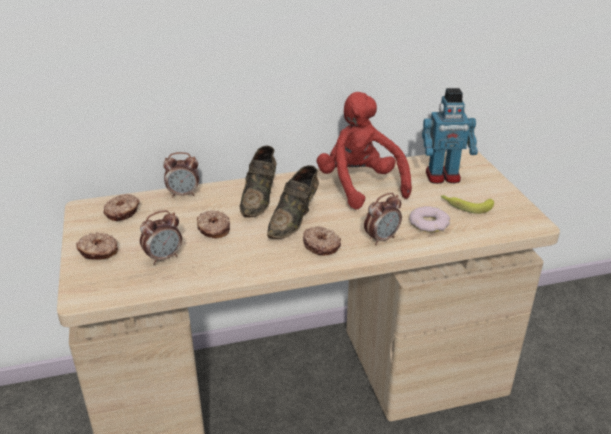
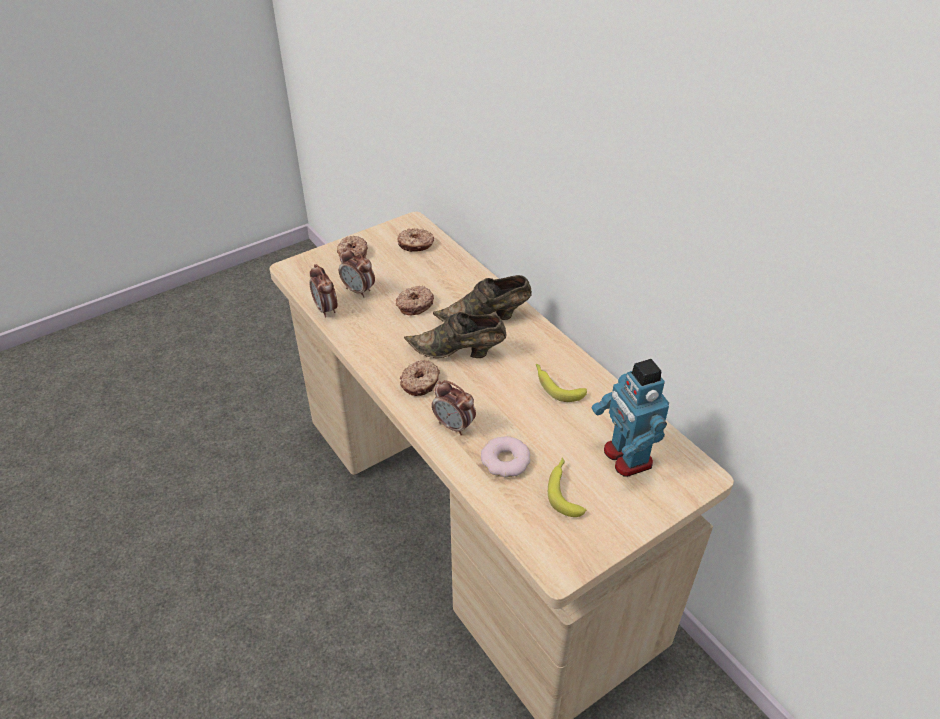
camera: 70 degrees right, 10 degrees up
alarm clock [163,152,199,198] -> alarm clock moved to [309,264,338,318]
red plush toy [316,92,412,210] -> banana [536,364,587,402]

